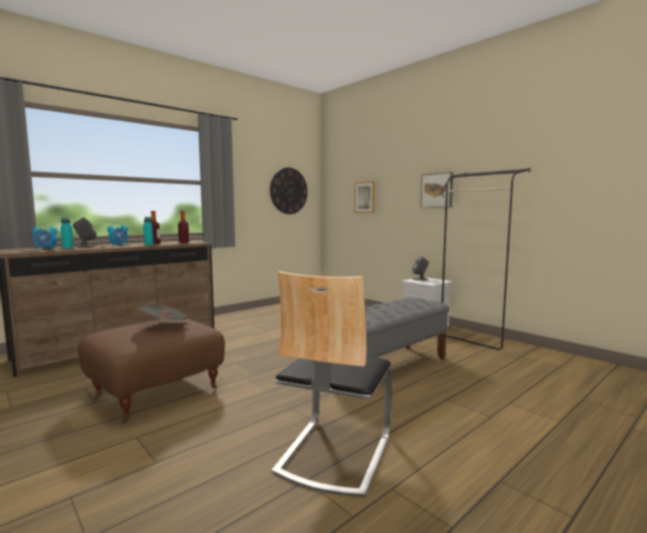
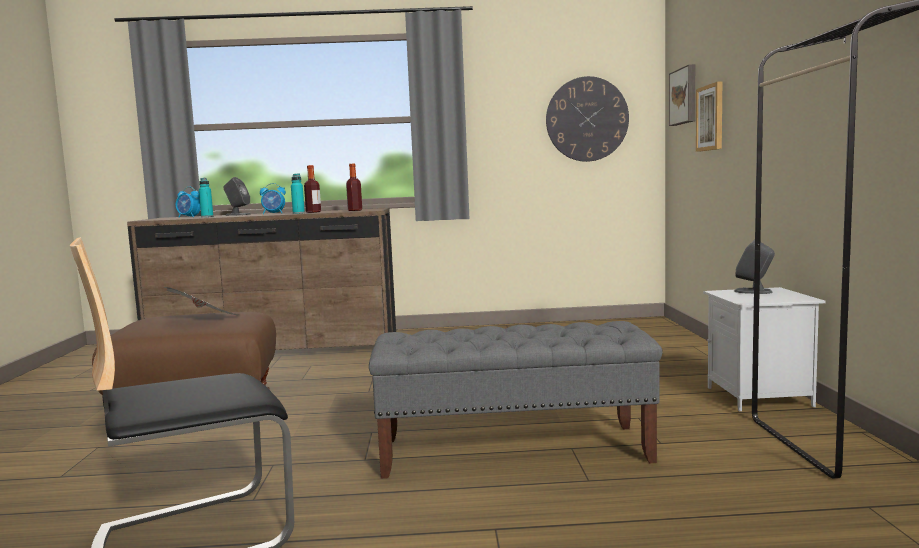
camera: 40 degrees right, 0 degrees up
picture [421,172,453,208] -> picture moved to [669,64,695,126]

